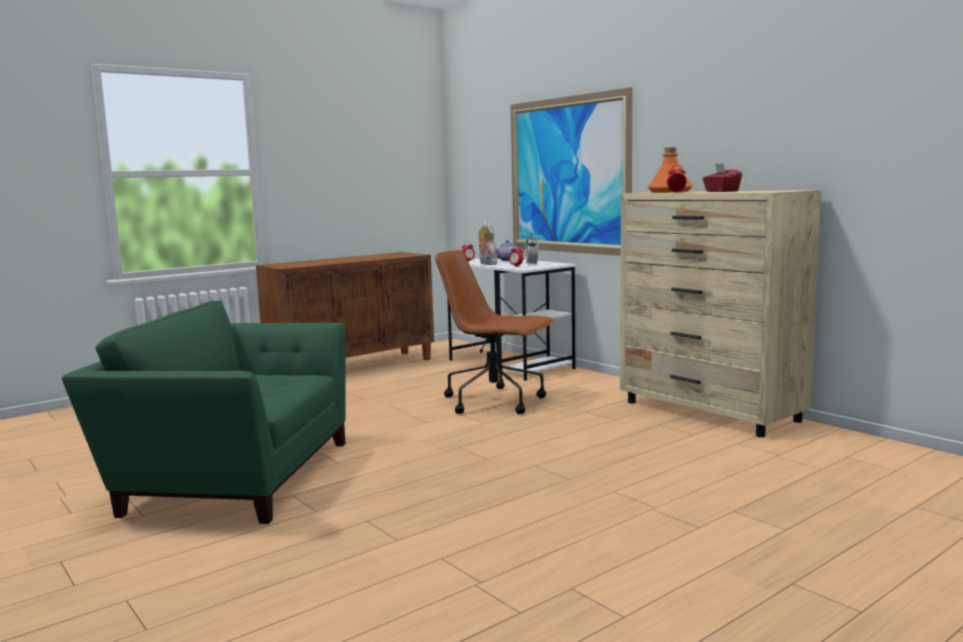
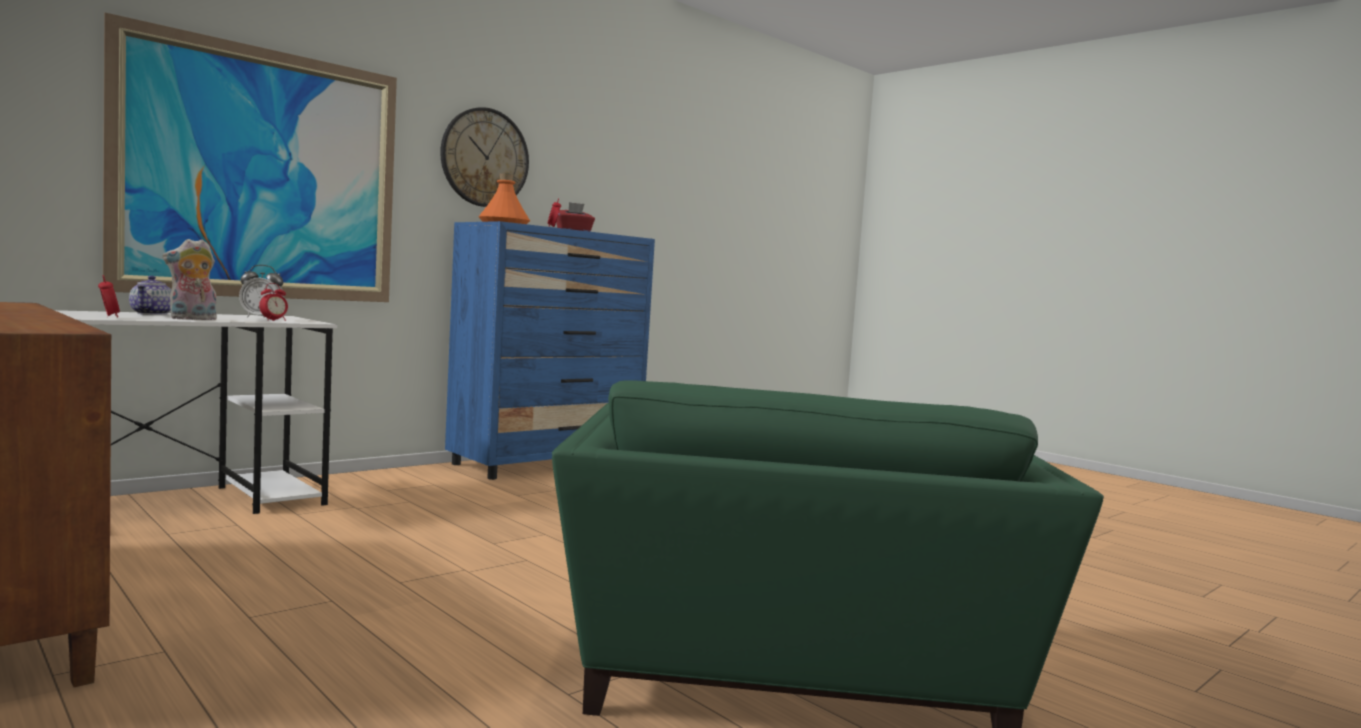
camera: 95 degrees left, 5 degrees down
brown office chair [435,250,554,414] -> none
beige dresser [620,190,821,437] -> blue dresser [445,221,655,480]
none -> wall clock [440,107,529,207]

